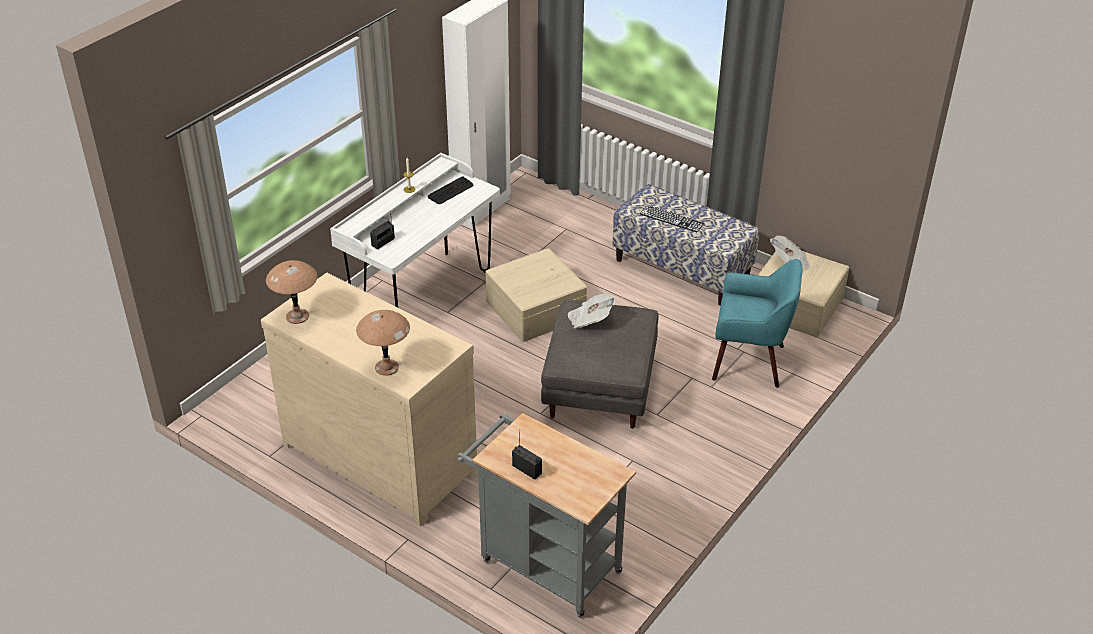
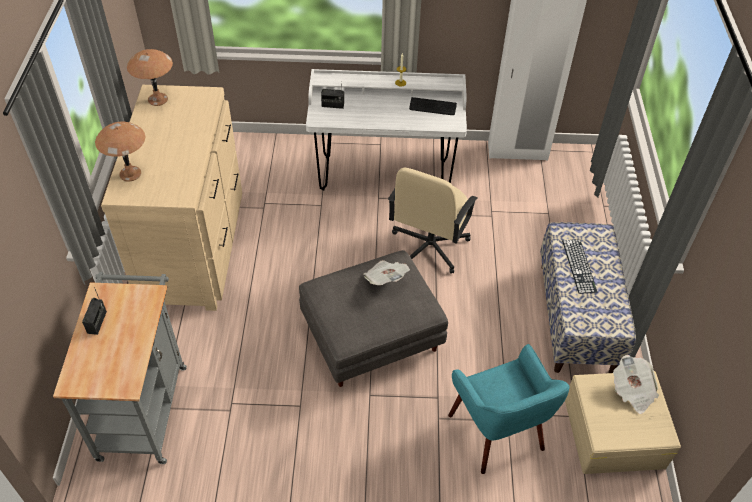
camera: 55 degrees right, 10 degrees up
beige storage box [485,248,587,342] -> beige office chair [388,167,477,274]

